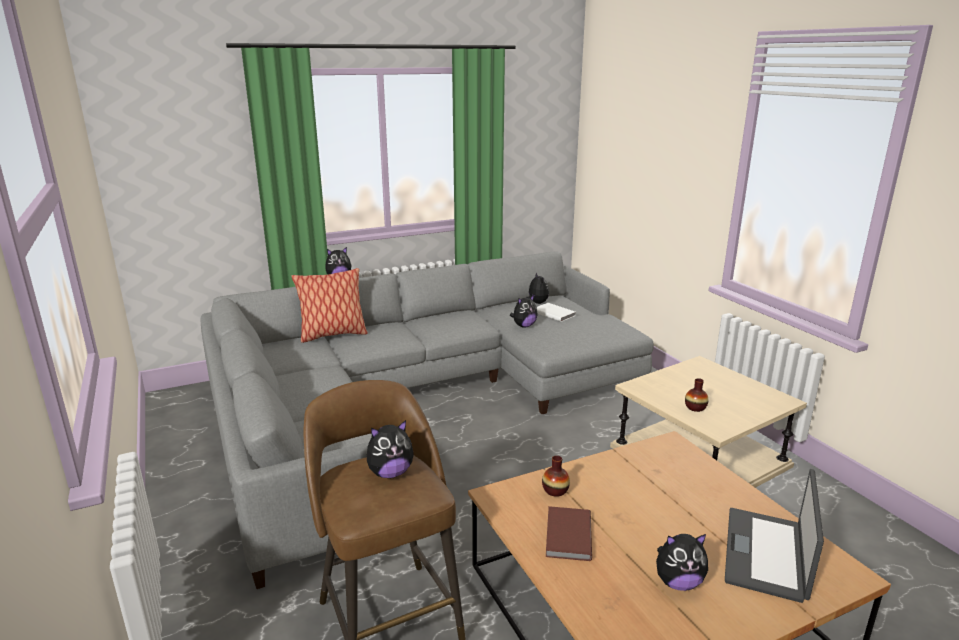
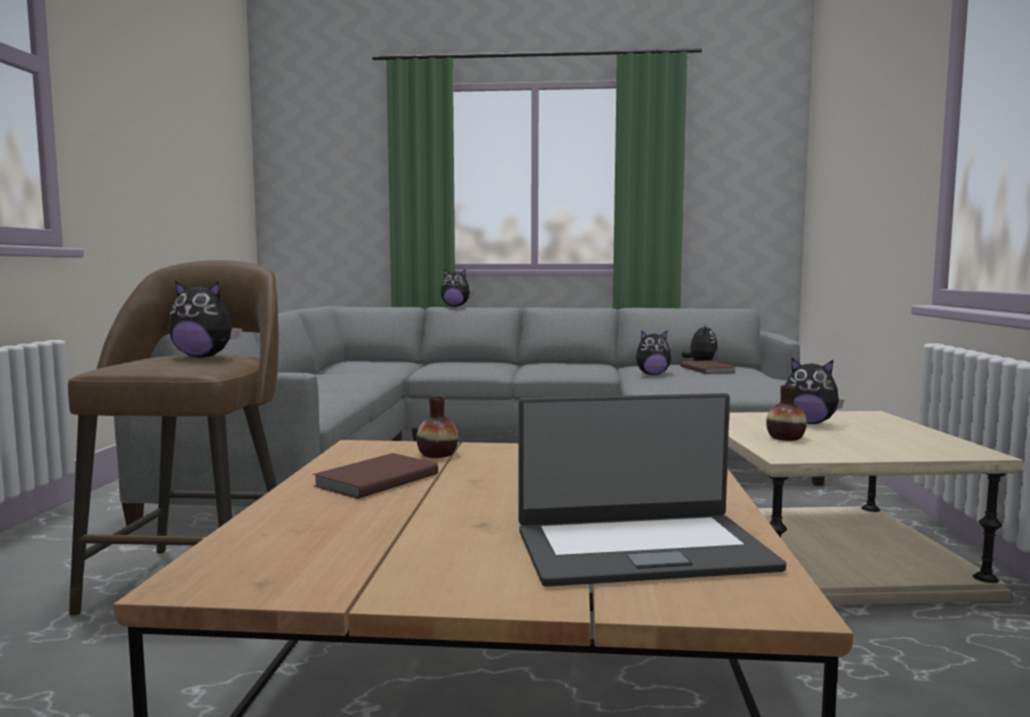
camera: 30 degrees right, 15 degrees down
pillow [291,268,368,343] -> none
white book [537,303,576,322] -> brown book [680,360,736,374]
plush toy [656,534,708,591] -> plush toy moved to [785,357,844,424]
laptop [725,469,824,603] -> laptop turned 150 degrees counterclockwise [518,393,786,587]

